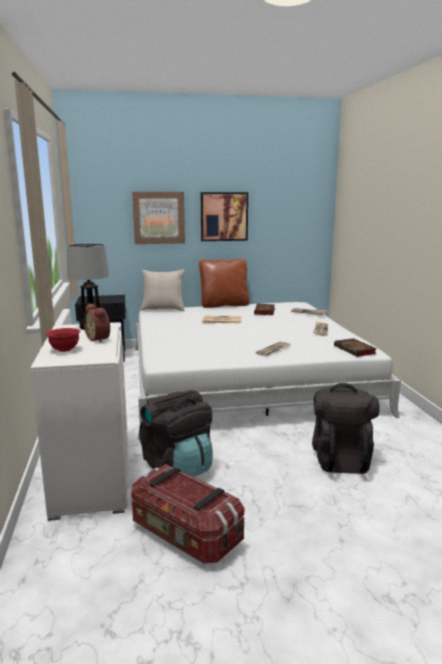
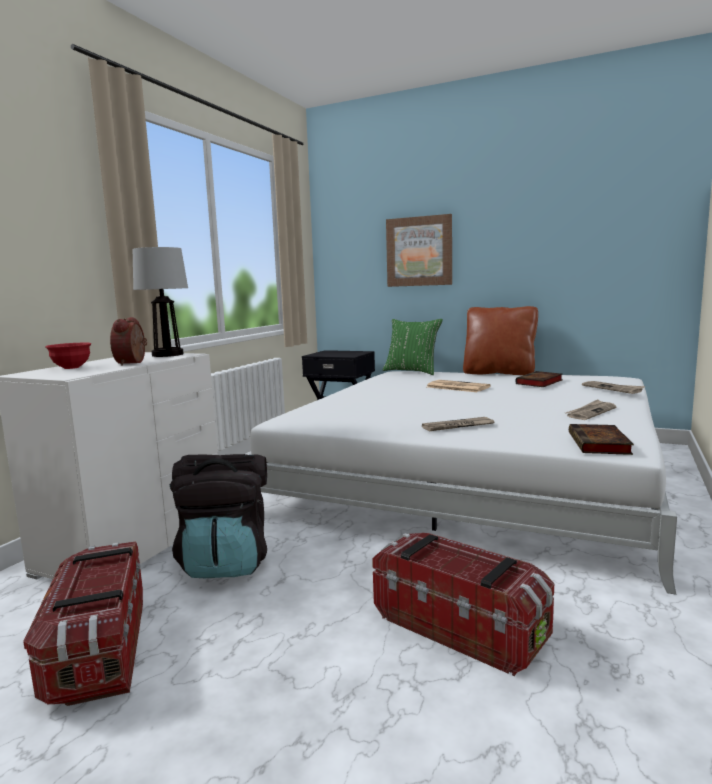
camera: 35 degrees right, 5 degrees down
beige pillow [140,269,185,311] -> green pillow [383,319,443,375]
picture [201,192,248,241] -> none
black backpack [312,383,380,474] -> storage box [372,533,554,676]

